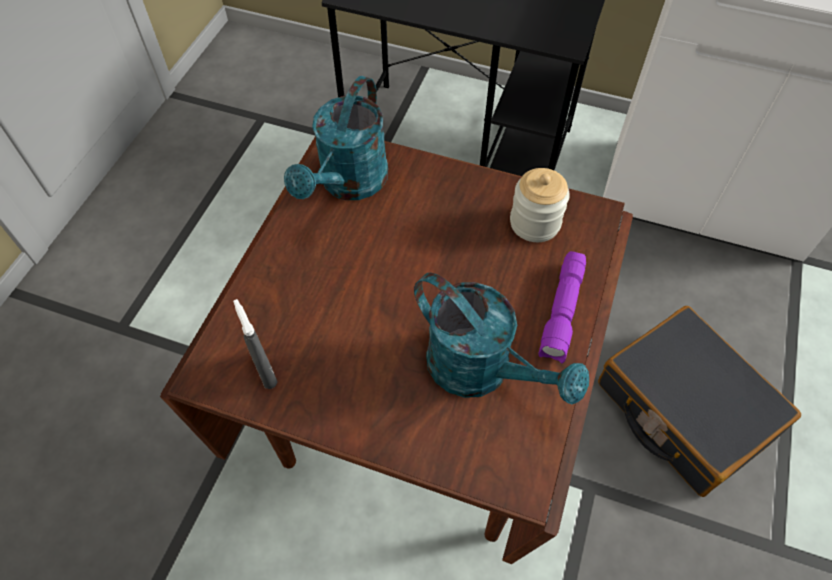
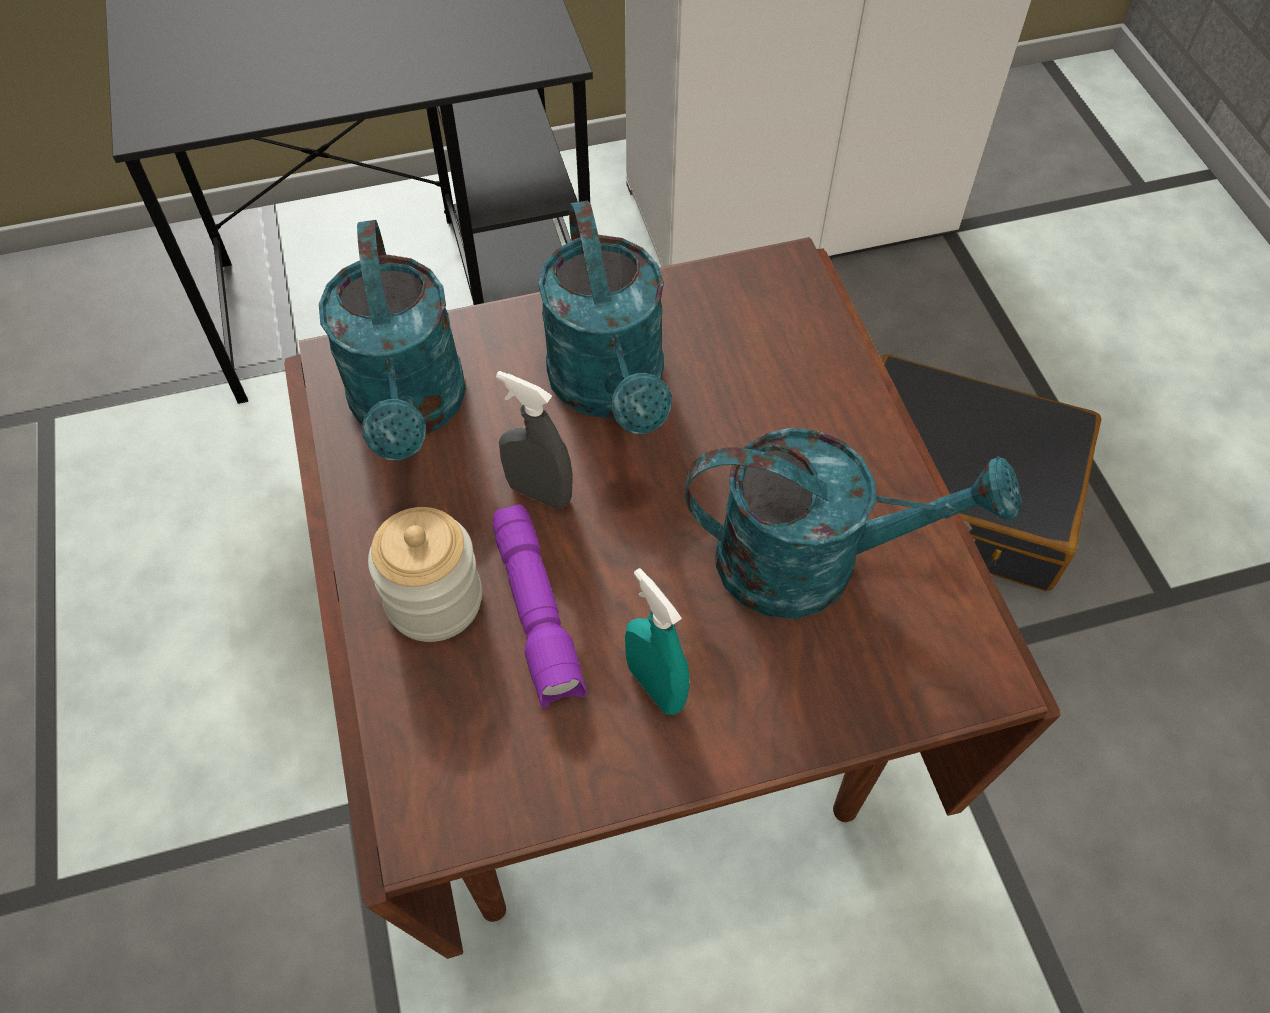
camera: 35 degrees left, 0 degrees up
grey spray bottle [233,299,278,389] -> grey spray bottle moved to [496,371,573,509]
jar [510,168,570,242] -> jar moved to [368,507,482,642]
purple flashlight [538,251,586,363] -> purple flashlight moved to [493,504,587,708]
none -> turquoise watering can [538,200,672,434]
none -> turquoise spray bottle [625,568,689,715]

